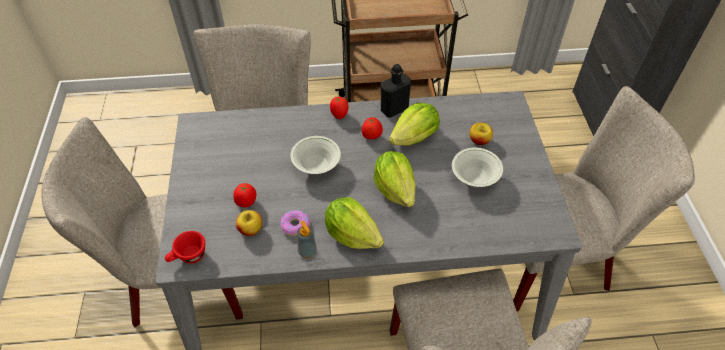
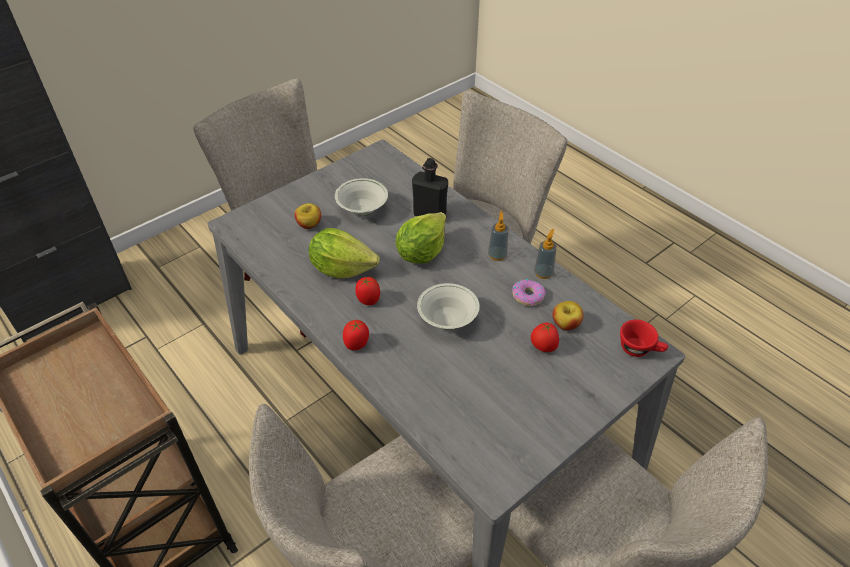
camera: 125 degrees left, 5 degrees down
lettuce [325,197,384,249] -> soap dispenser [488,211,508,261]
black bottle [381,64,411,118] -> black bottle moved to [412,158,448,216]

